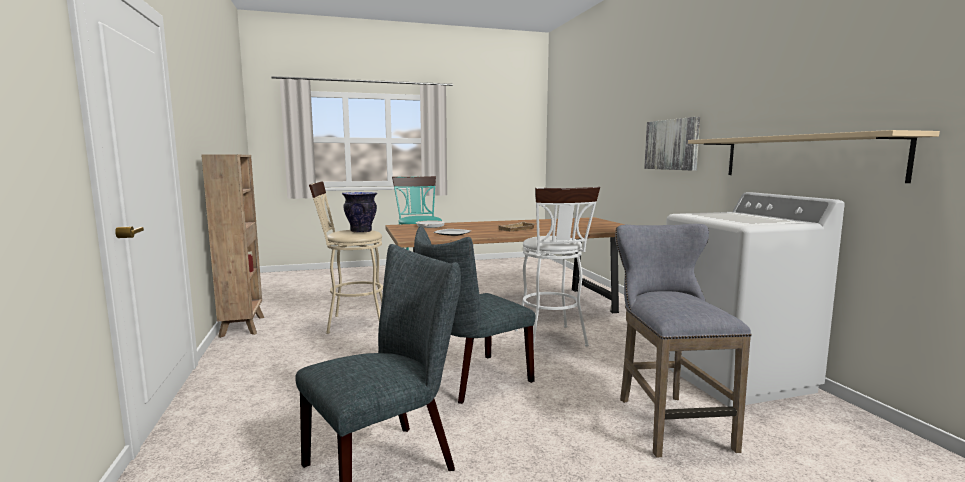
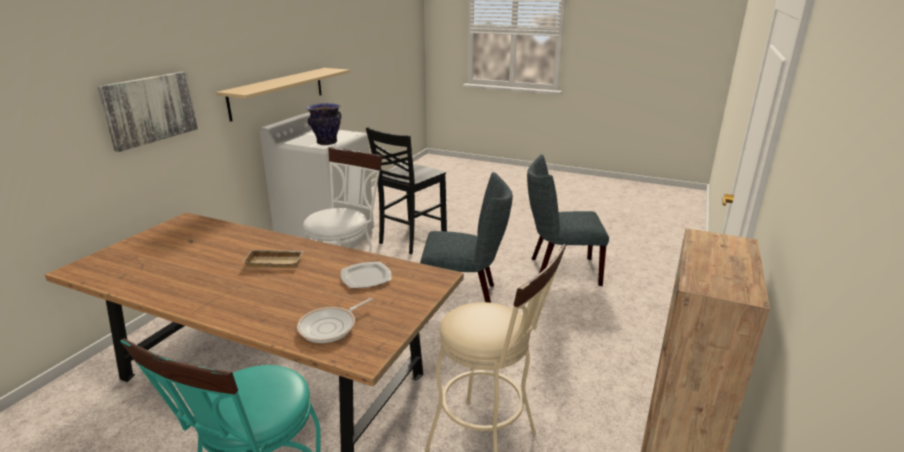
camera: 140 degrees left, 15 degrees up
vase [342,192,377,233] -> vase moved to [306,103,341,145]
grey stool [615,224,752,458] -> black chair [366,127,447,254]

